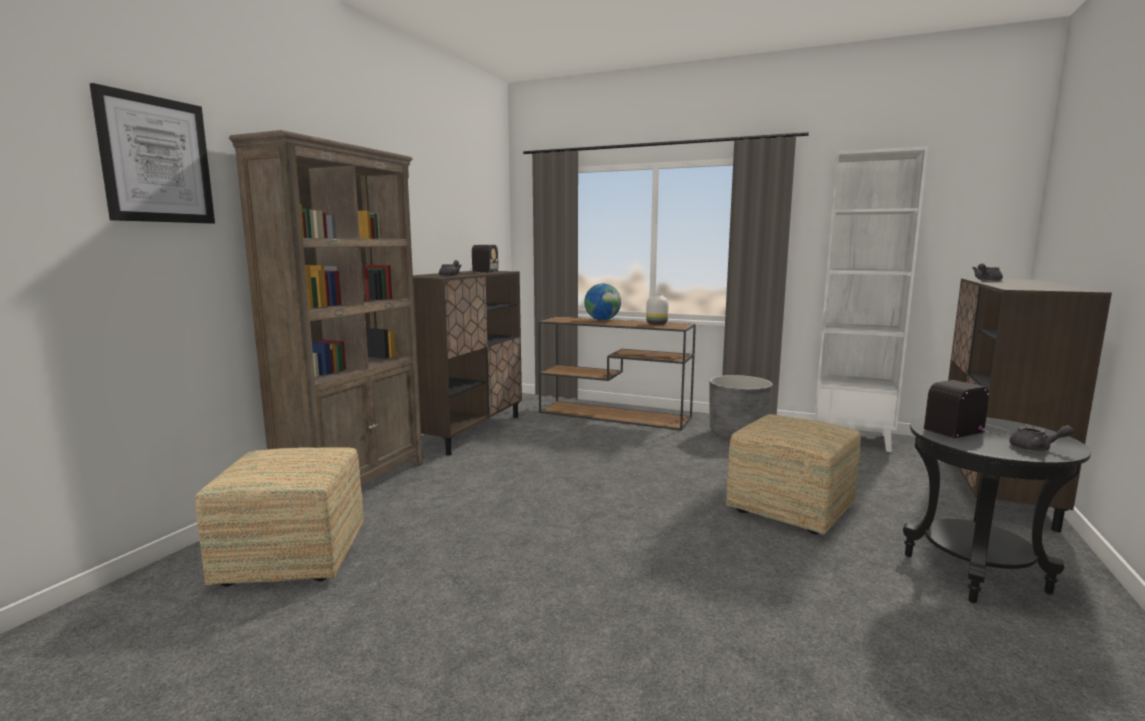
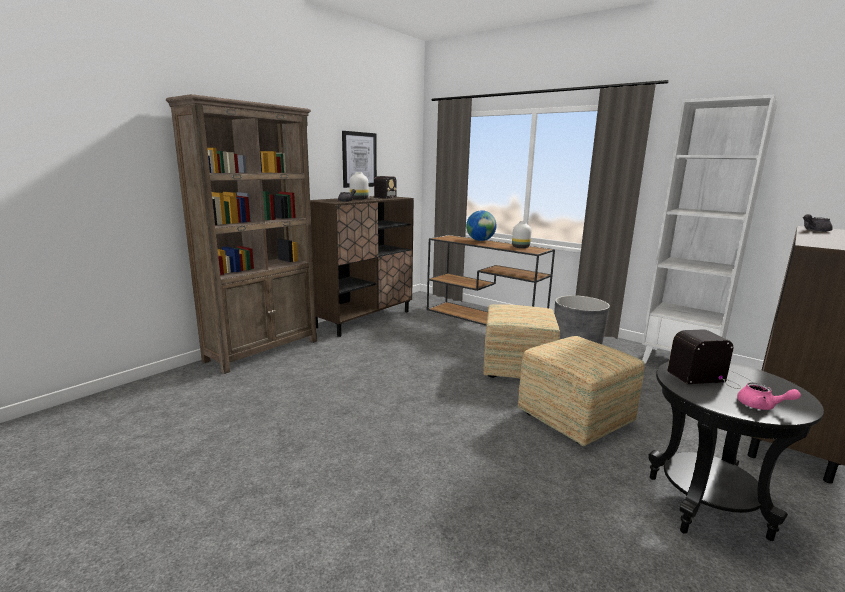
camera: 15 degrees right, 5 degrees up
picture [90,83,215,224] -> picture moved to [342,131,377,188]
ottoman [195,447,364,586] -> ottoman moved to [483,304,560,378]
grey teapot [1009,425,1074,451] -> pink teapot [737,382,801,410]
none -> white vase [349,172,369,200]

